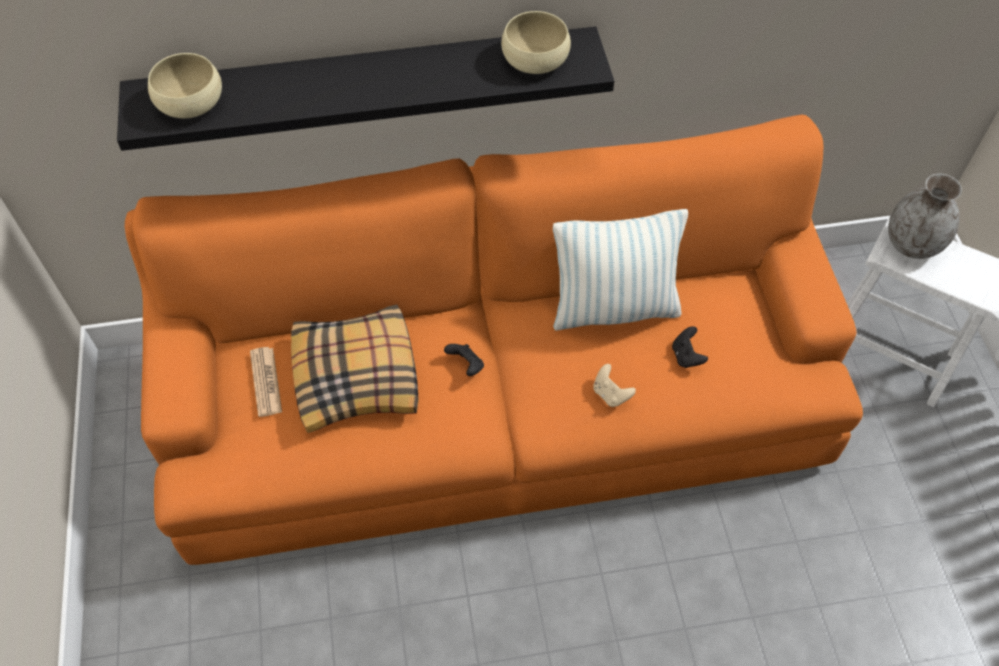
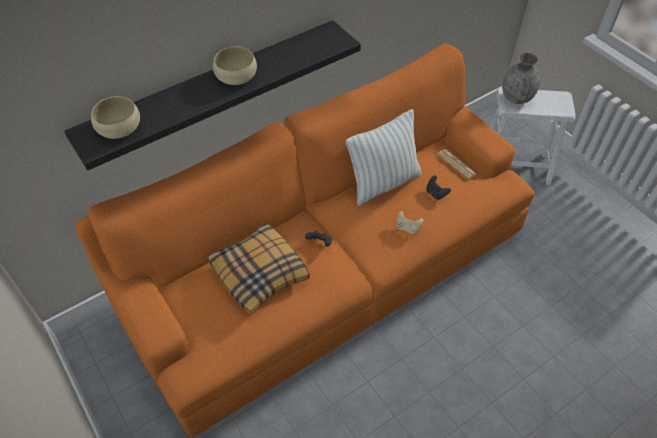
camera: 25 degrees left, 5 degrees down
newspaper [250,347,282,417] -> newspaper moved to [437,149,477,179]
beige bowl [501,11,571,74] -> beige bowl moved to [213,47,257,85]

